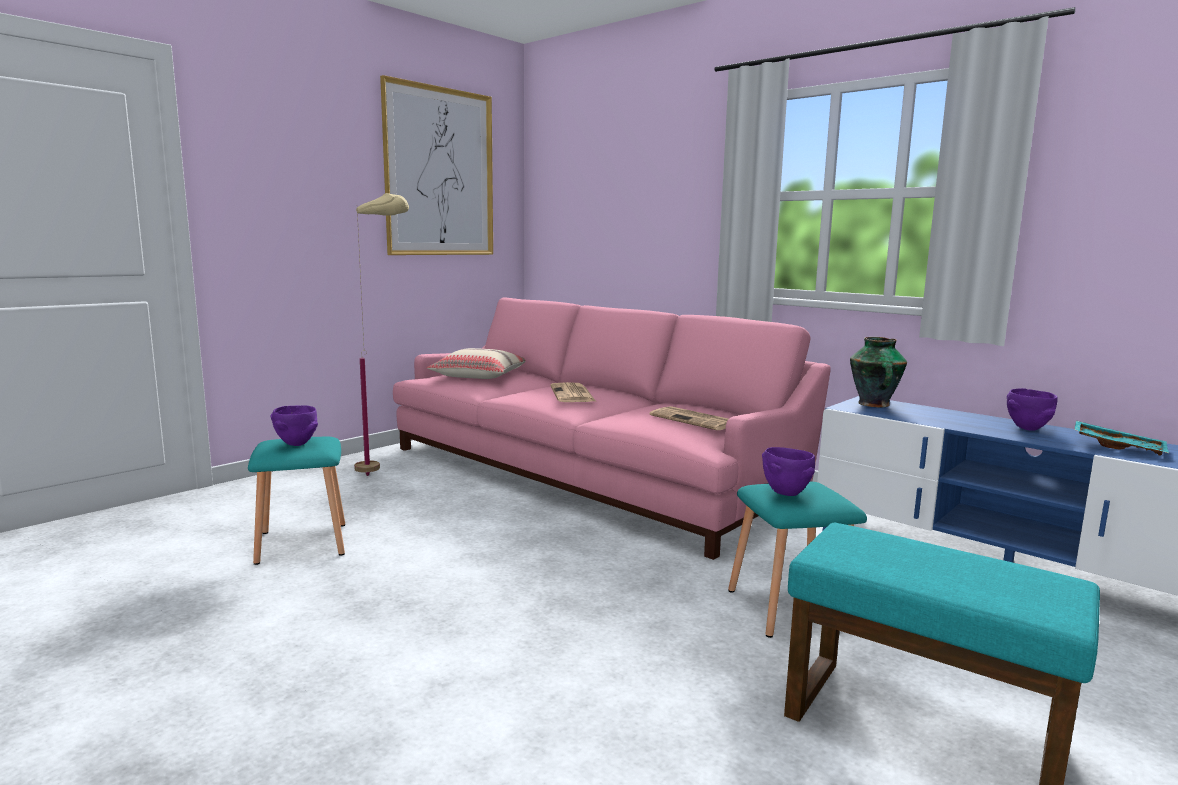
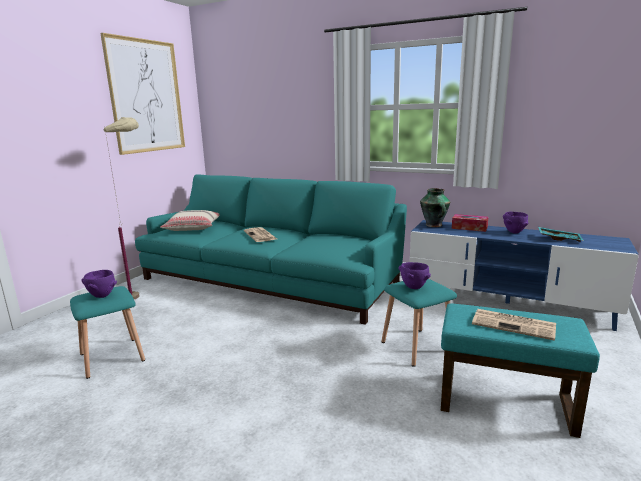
camera: 15 degrees left, 5 degrees up
pink sofa [393,297,831,560] -> turquoise sofa [135,174,407,325]
newspaper [650,406,728,430] -> newspaper moved to [472,309,556,341]
none -> tissue box [452,214,488,232]

